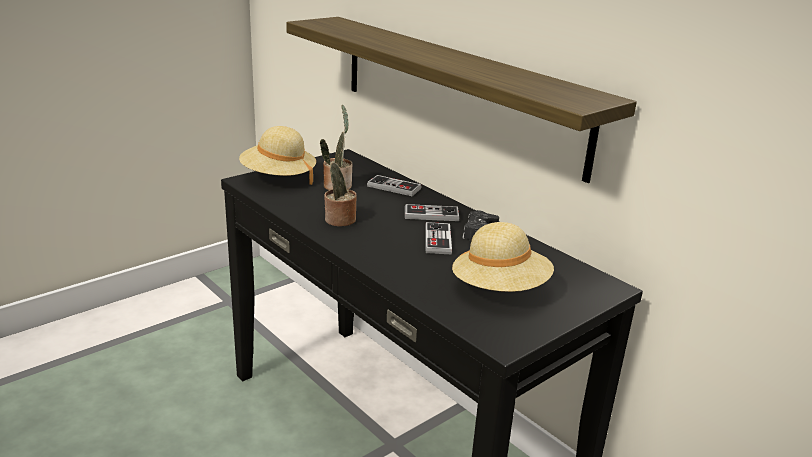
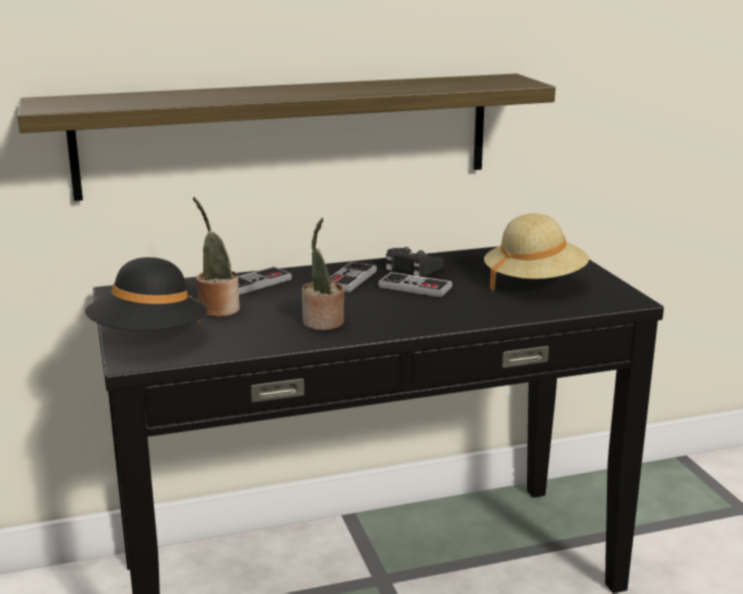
camera: 65 degrees left, 5 degrees down
beige hat [239,126,316,185] -> black hat [85,257,207,331]

